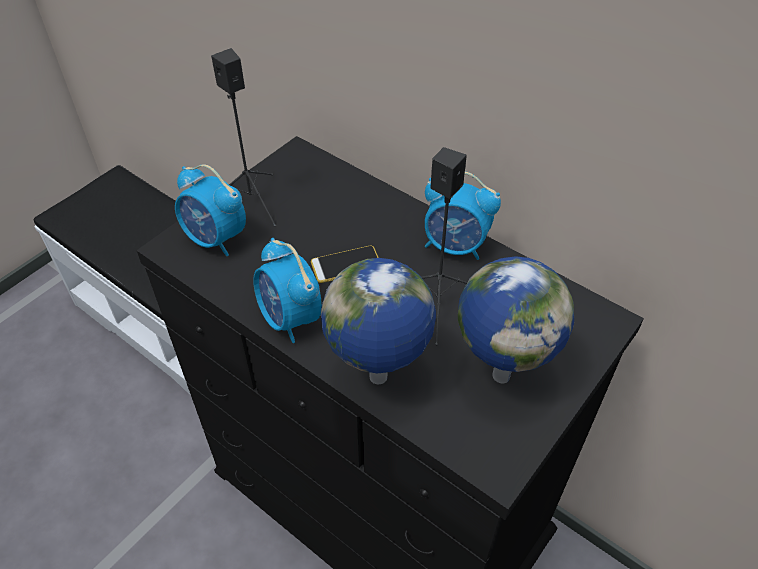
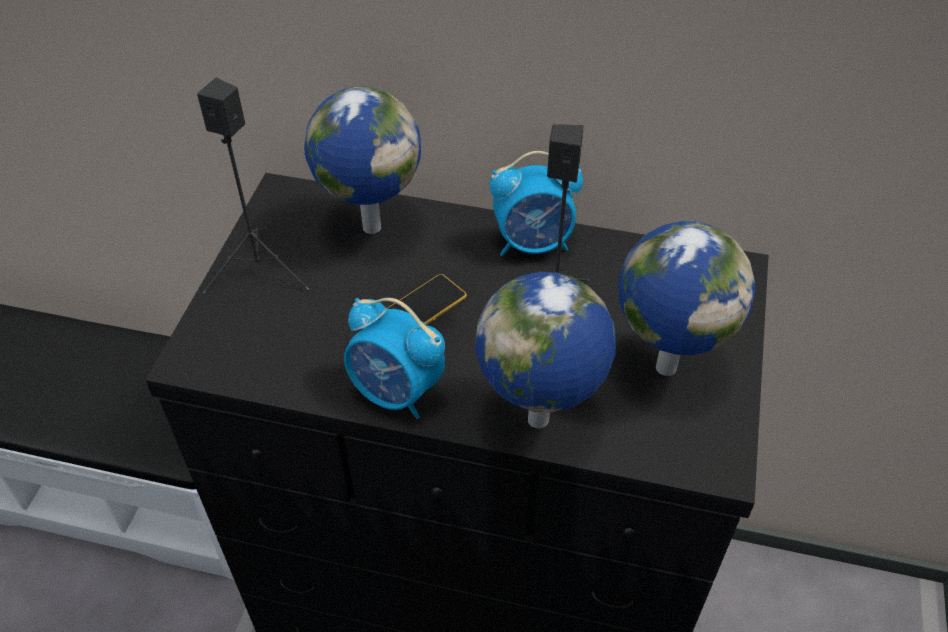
camera: 25 degrees left, 0 degrees up
alarm clock [175,164,246,256] -> none
none -> globe [304,87,421,234]

